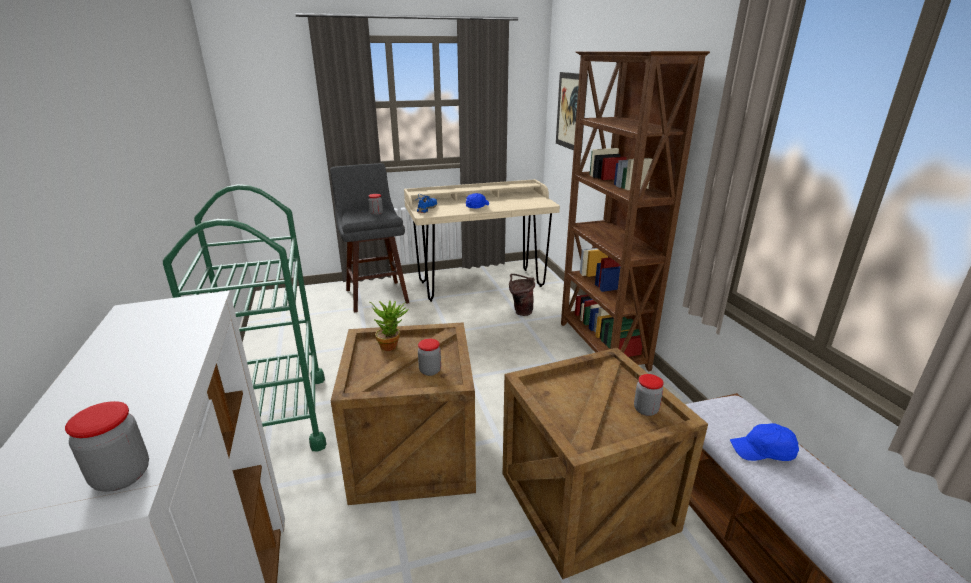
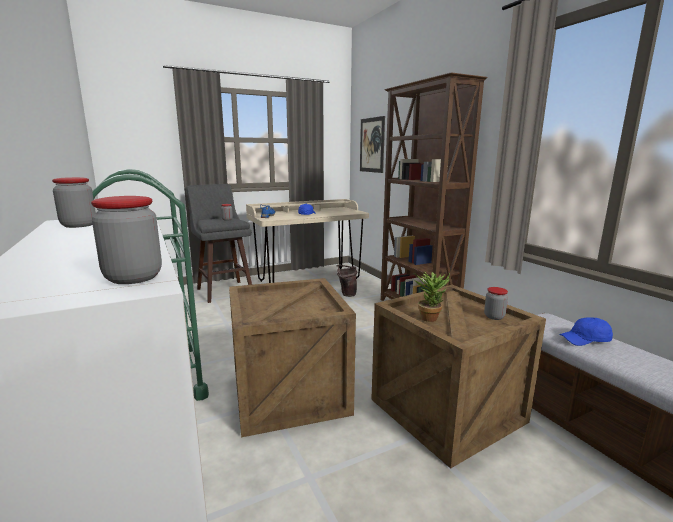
camera: 10 degrees left, 10 degrees down
potted plant [369,300,409,351] -> potted plant moved to [414,272,450,322]
jar [418,339,441,376] -> jar moved to [52,177,96,228]

